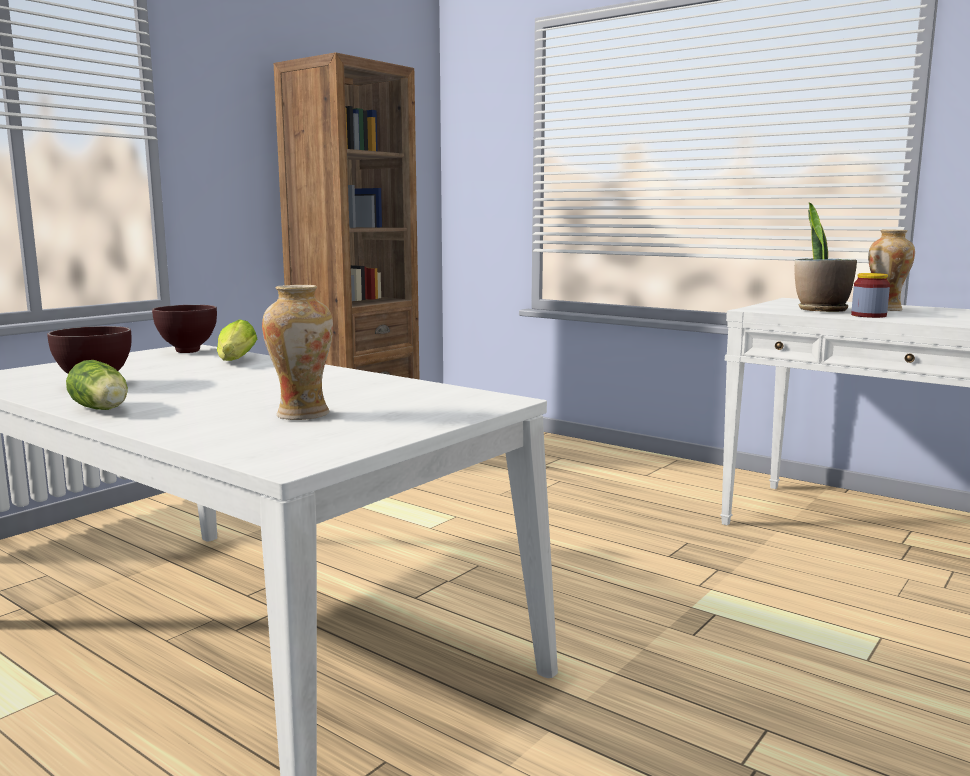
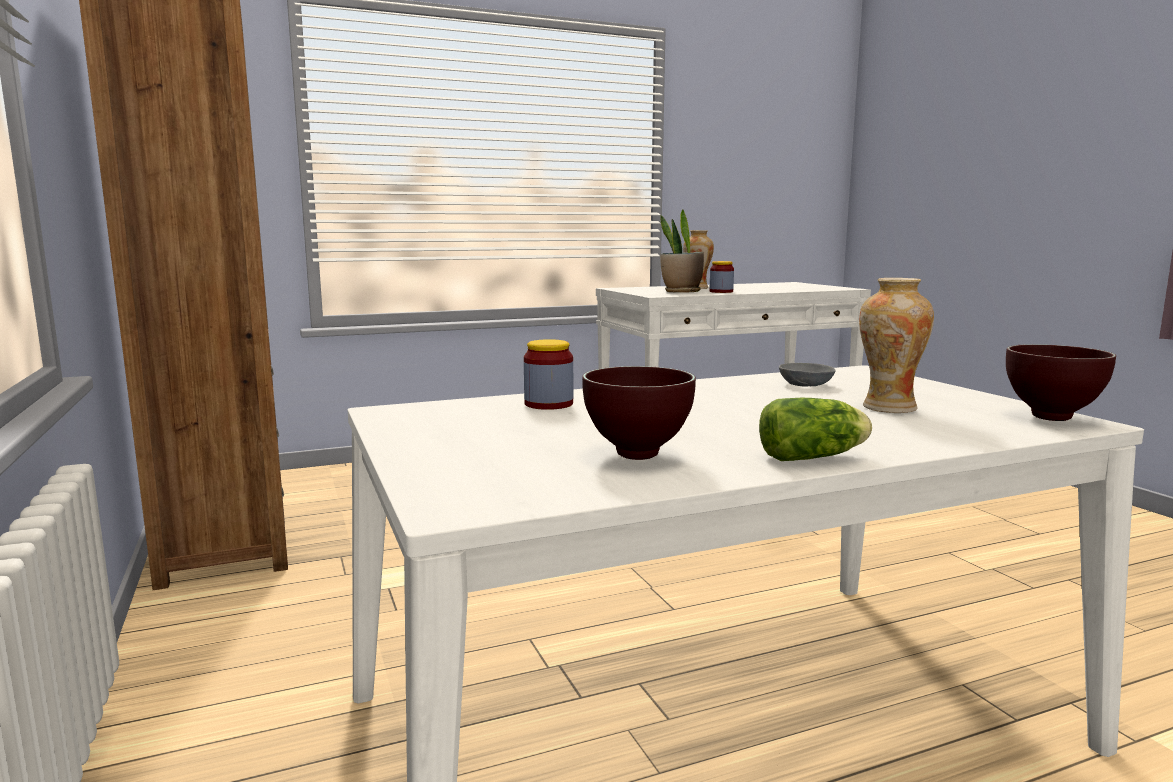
camera: 60 degrees left, 0 degrees up
brown bowl [152,305,217,353] -> brown bowl moved to [1006,344,1116,421]
lettuce [217,319,257,361] -> jar [524,339,573,410]
none -> grey bowl [779,363,836,386]

